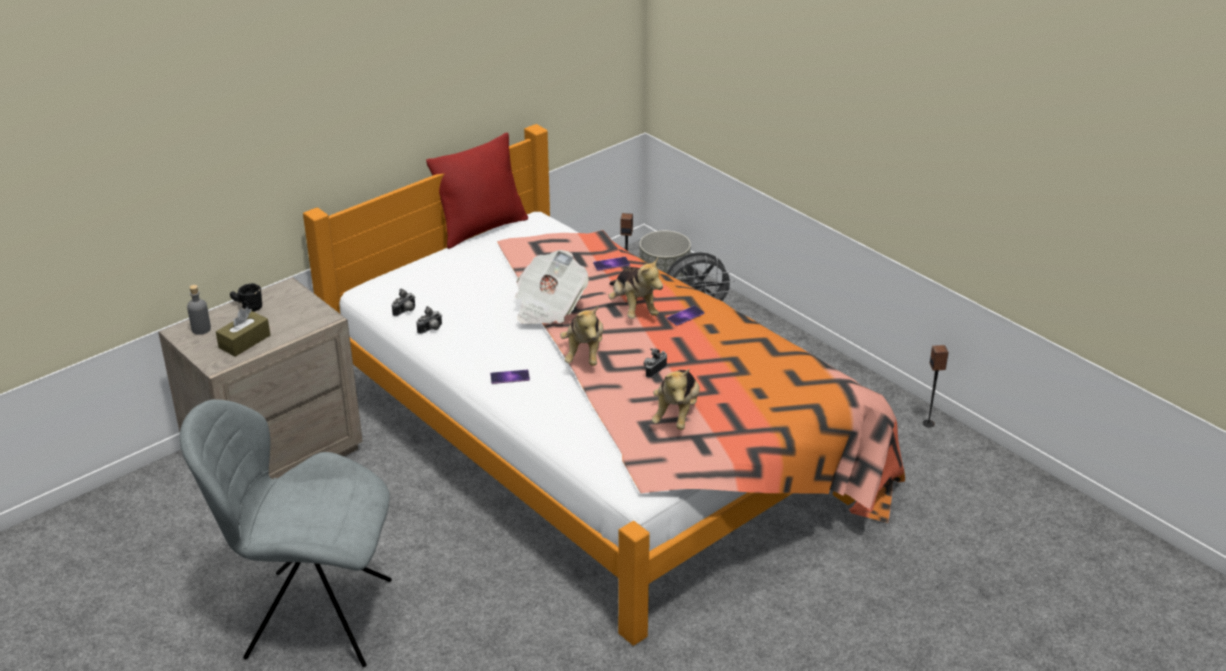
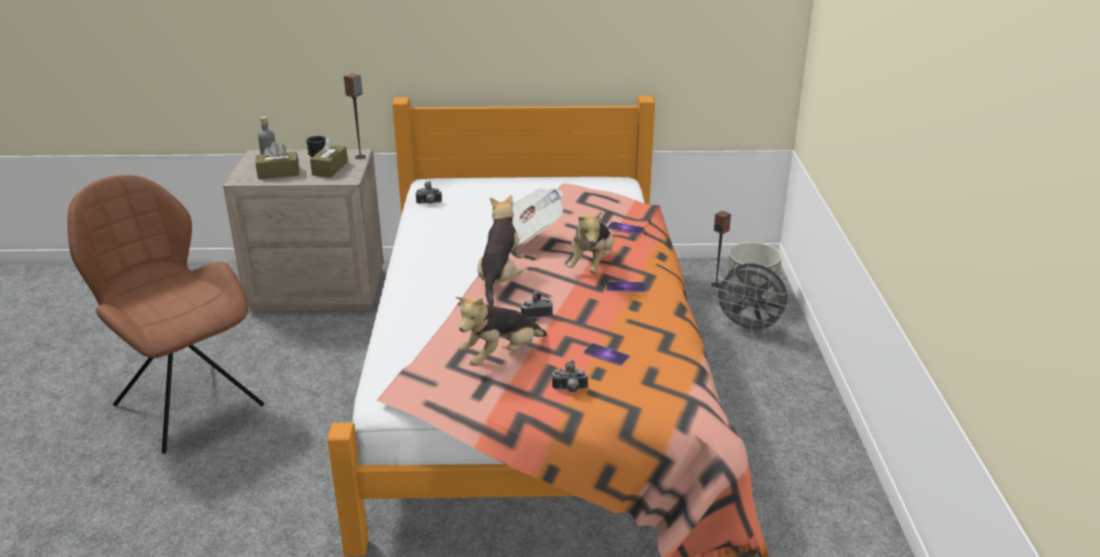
camera: 40 degrees right, 5 degrees down
grey chair [180,399,392,667] -> brown chair [67,175,264,454]
camera [416,306,442,334] -> camera moved to [552,360,588,392]
red pillow [426,132,528,249] -> none
phone [490,370,530,384] -> phone moved to [584,343,630,366]
plush toy [560,306,604,366] -> plush toy turned 150 degrees clockwise [477,195,525,305]
speaker [923,345,949,427] -> speaker moved to [344,73,366,159]
none -> brown tissue box [310,137,348,177]

